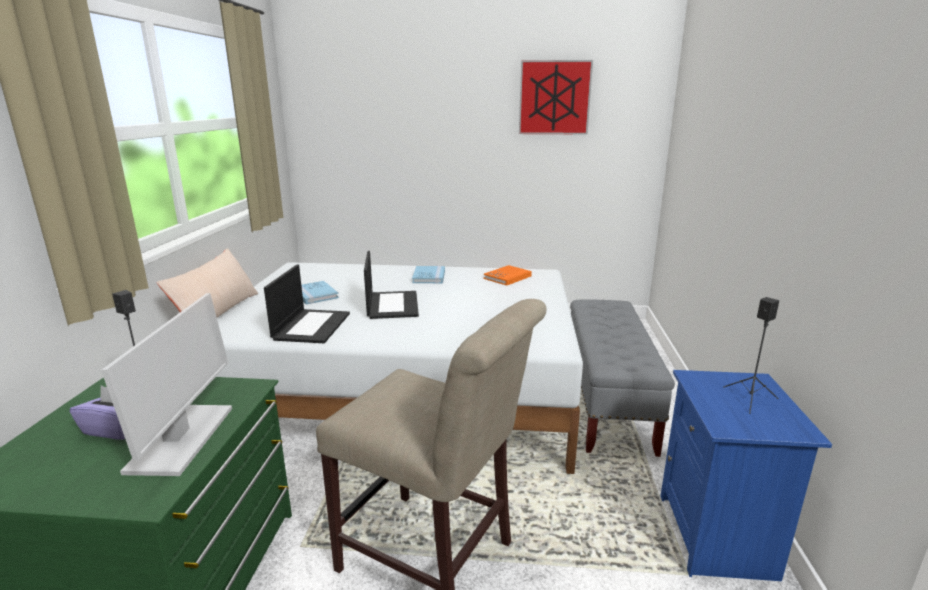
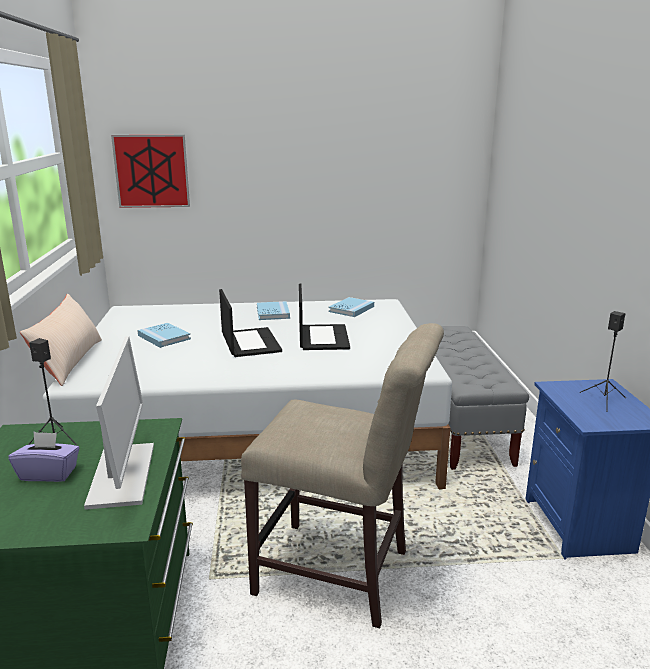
camera: 10 degrees left, 0 degrees up
laptop [264,264,350,343] -> laptop moved to [299,284,350,350]
orange book [484,265,532,286] -> blue book [329,297,374,317]
picture [519,60,593,135] -> picture moved to [111,135,190,208]

